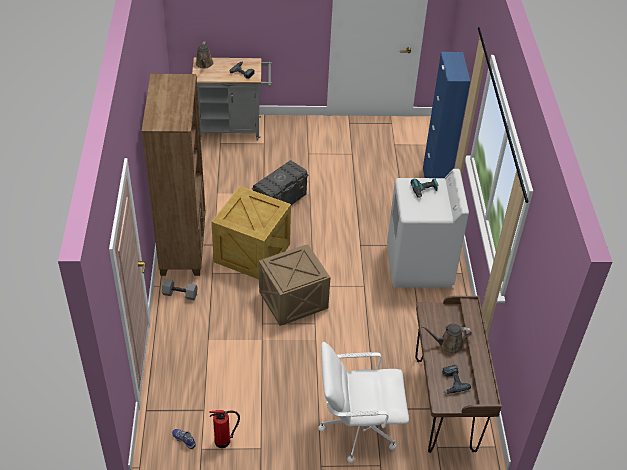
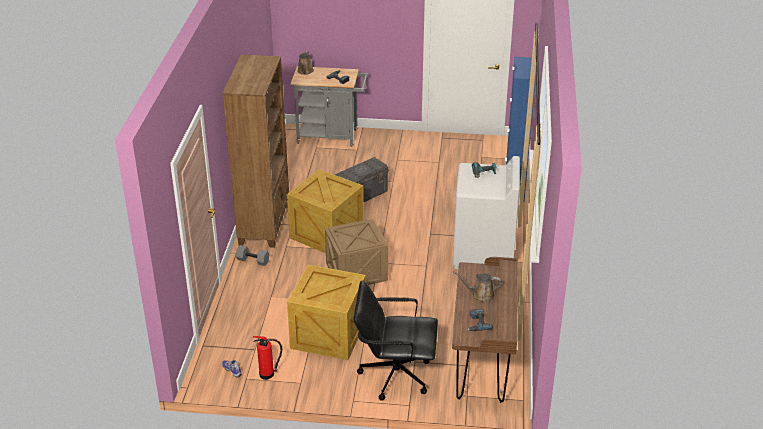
camera: 10 degrees right, 10 degrees down
white office chair [318,342,409,463] -> black office chair [354,280,438,401]
none -> crate [287,265,366,360]

